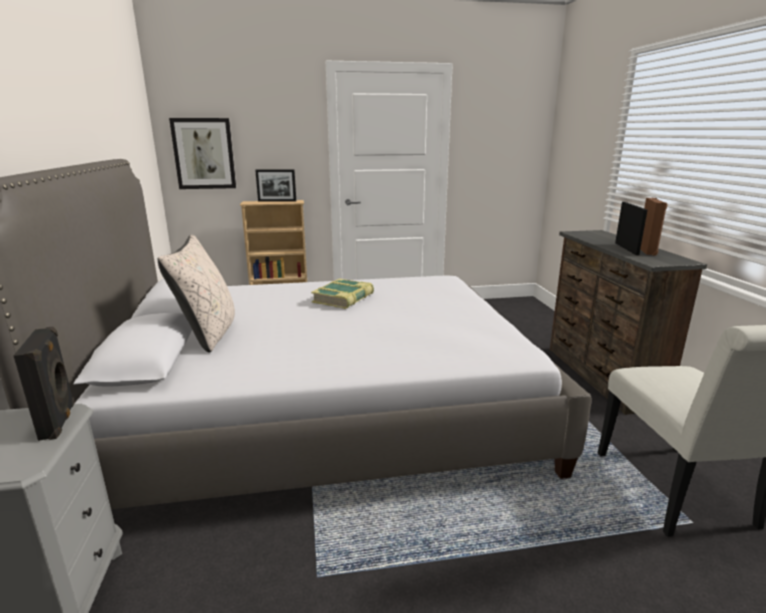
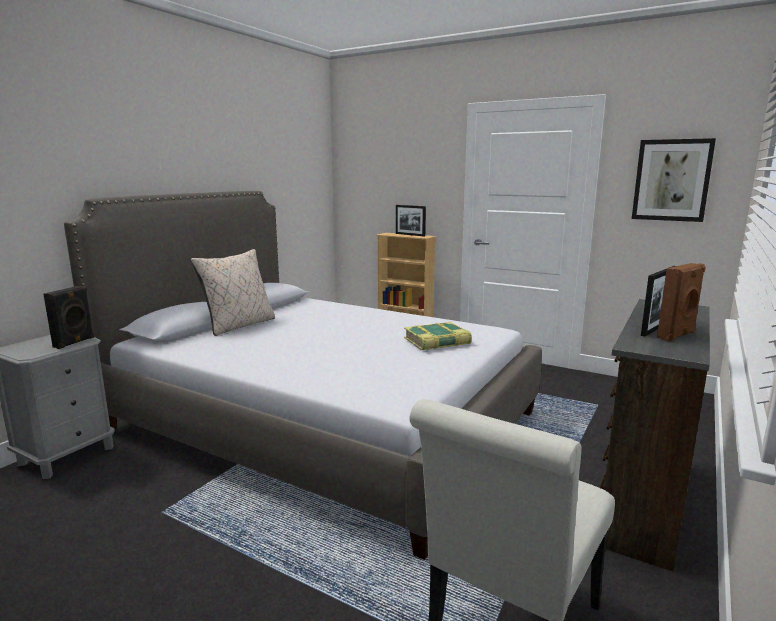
camera: 40 degrees right, 5 degrees down
picture [169,118,236,189] -> picture moved to [632,138,716,222]
book [311,278,374,309] -> book moved to [404,322,472,350]

